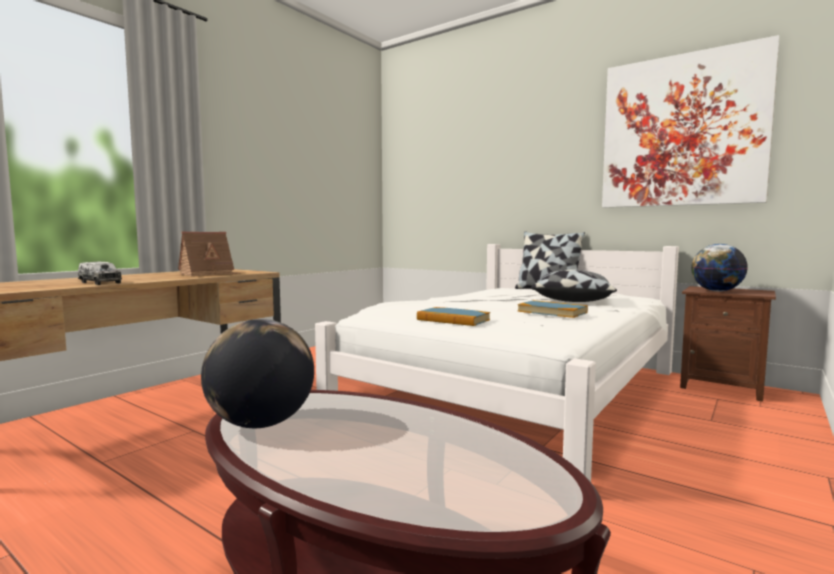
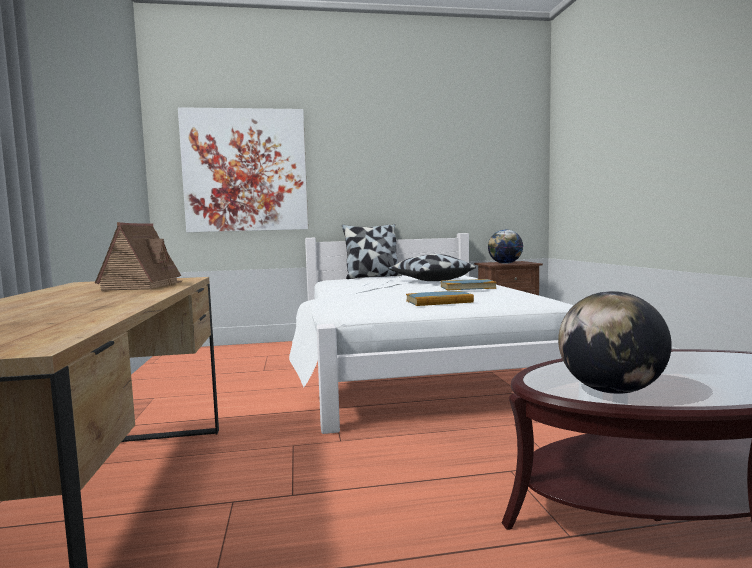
camera: 45 degrees left, 0 degrees up
toy truck [78,262,122,285] -> none
picture [602,35,780,208] -> picture moved to [178,107,308,232]

